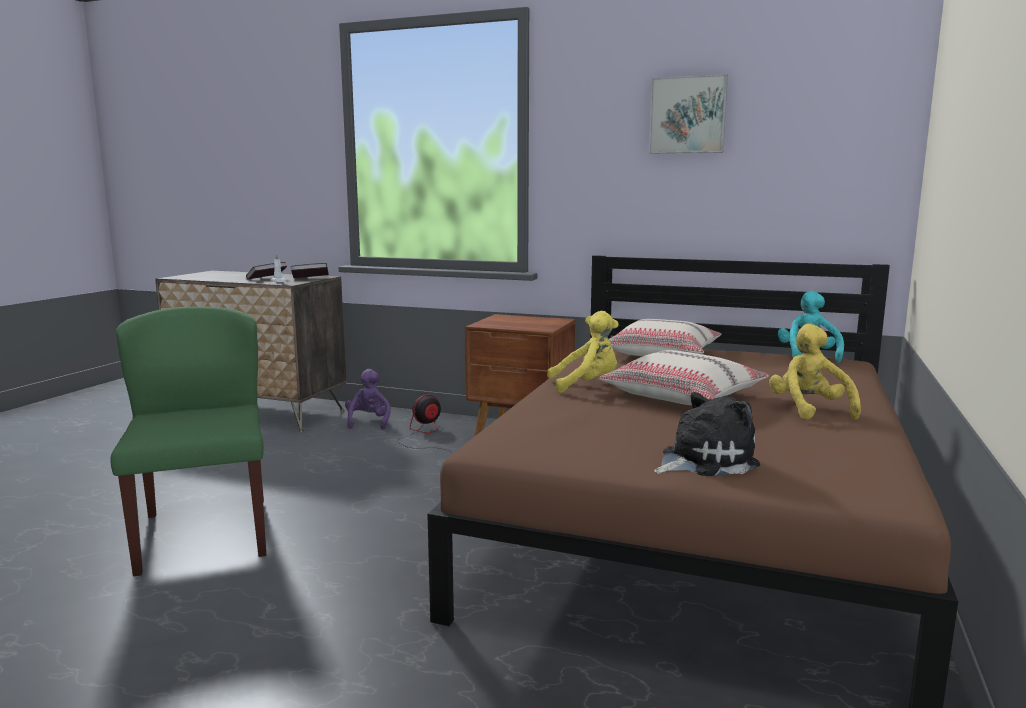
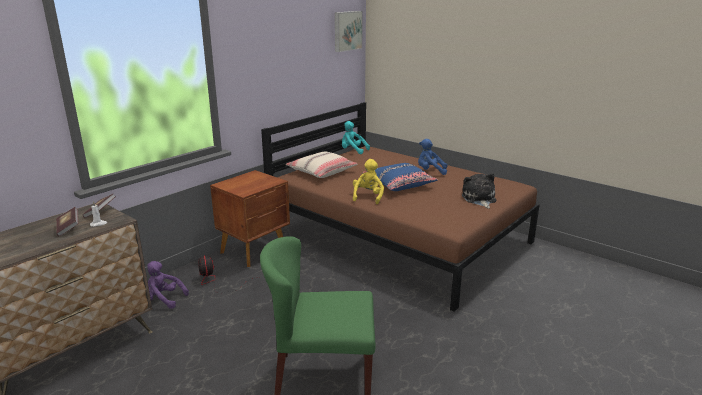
camera: 70 degrees left, 10 degrees up
beige pillow [599,350,769,405] -> blue pillow [362,163,438,191]
picture [649,74,728,154] -> picture moved to [335,11,363,52]
yellow plush toy [769,324,861,420] -> blue plush toy [418,139,447,175]

